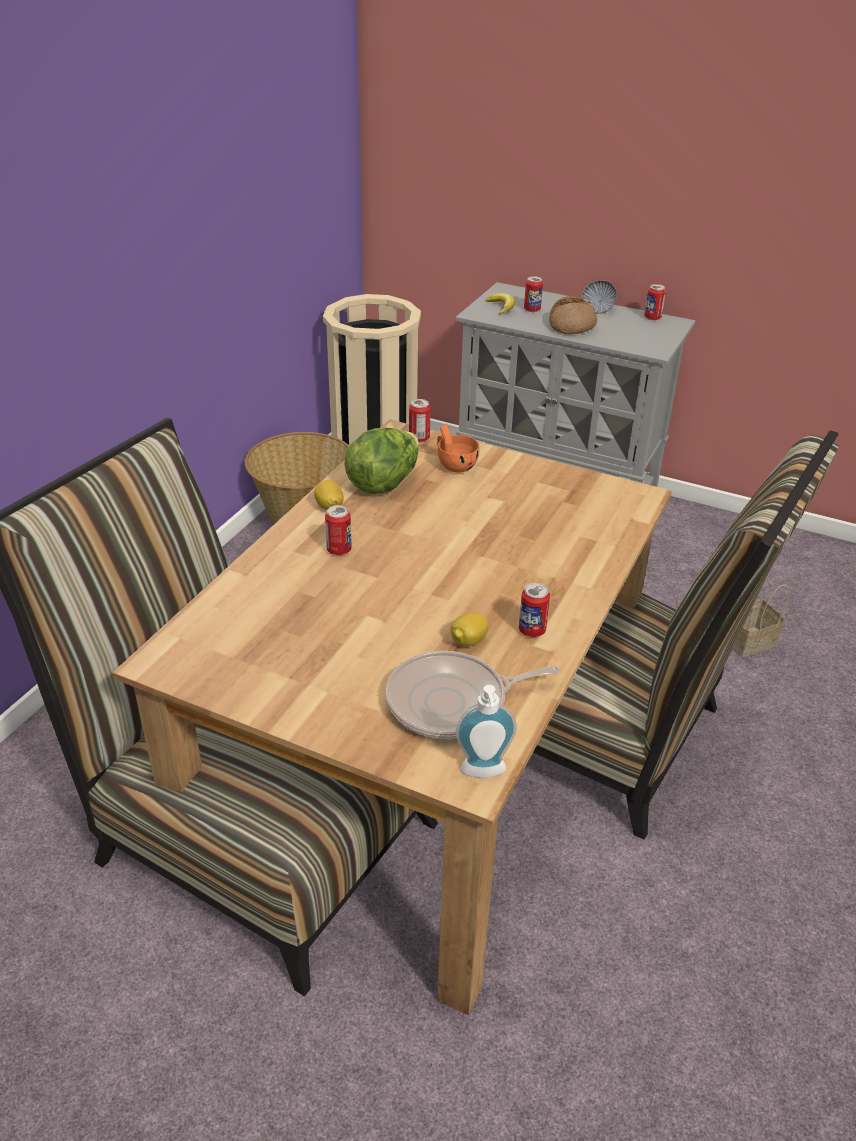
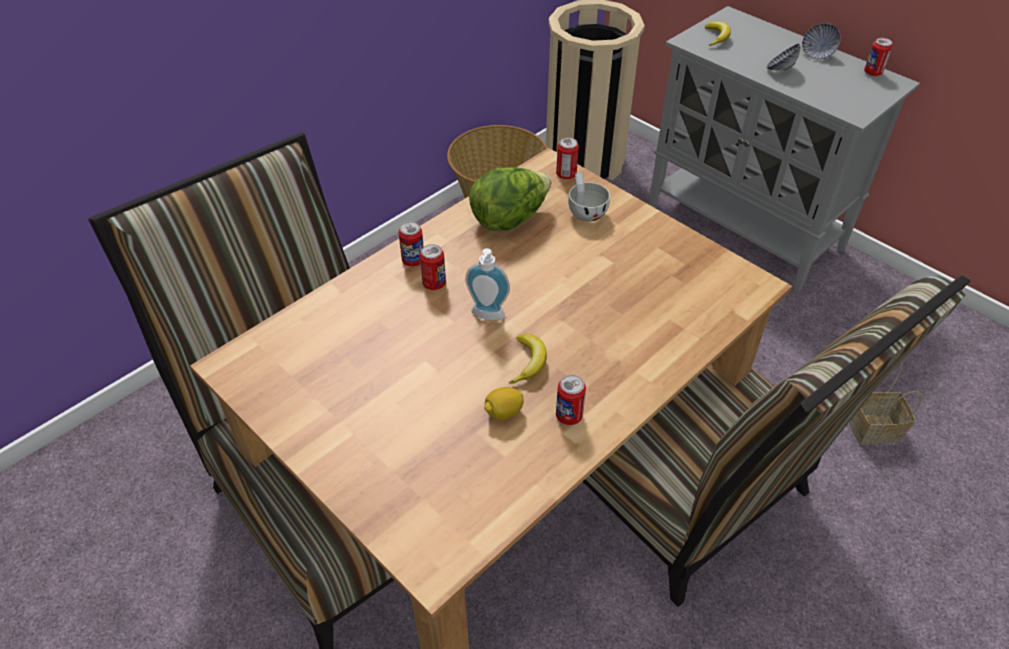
camera: 20 degrees right, 10 degrees up
lemon [314,480,344,510] -> none
frying pan [386,651,560,739] -> none
orange cup [437,425,479,473] -> white cup [568,172,610,222]
soap dispenser [456,685,517,778] -> soap dispenser moved to [465,248,510,320]
can [524,276,543,312] -> can moved to [399,222,424,267]
bread [549,296,597,334] -> bowl [766,43,800,71]
none -> banana [509,334,547,384]

